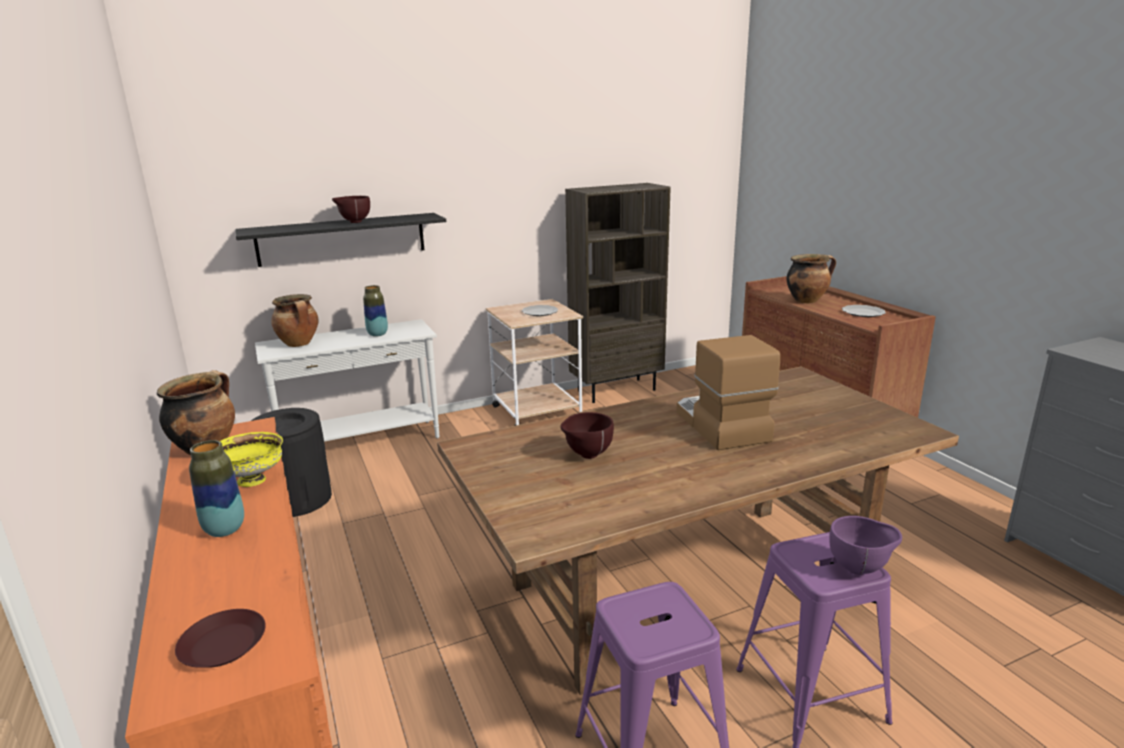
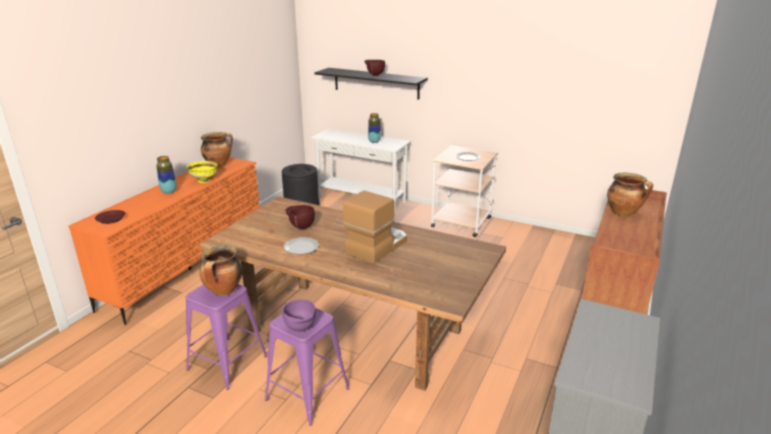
camera: 50 degrees right, 5 degrees up
cooking pot [271,294,319,347] -> cooking pot moved to [200,245,243,296]
brown bookcase [565,183,671,403] -> none
plate [842,305,886,317] -> plate moved to [283,237,319,255]

